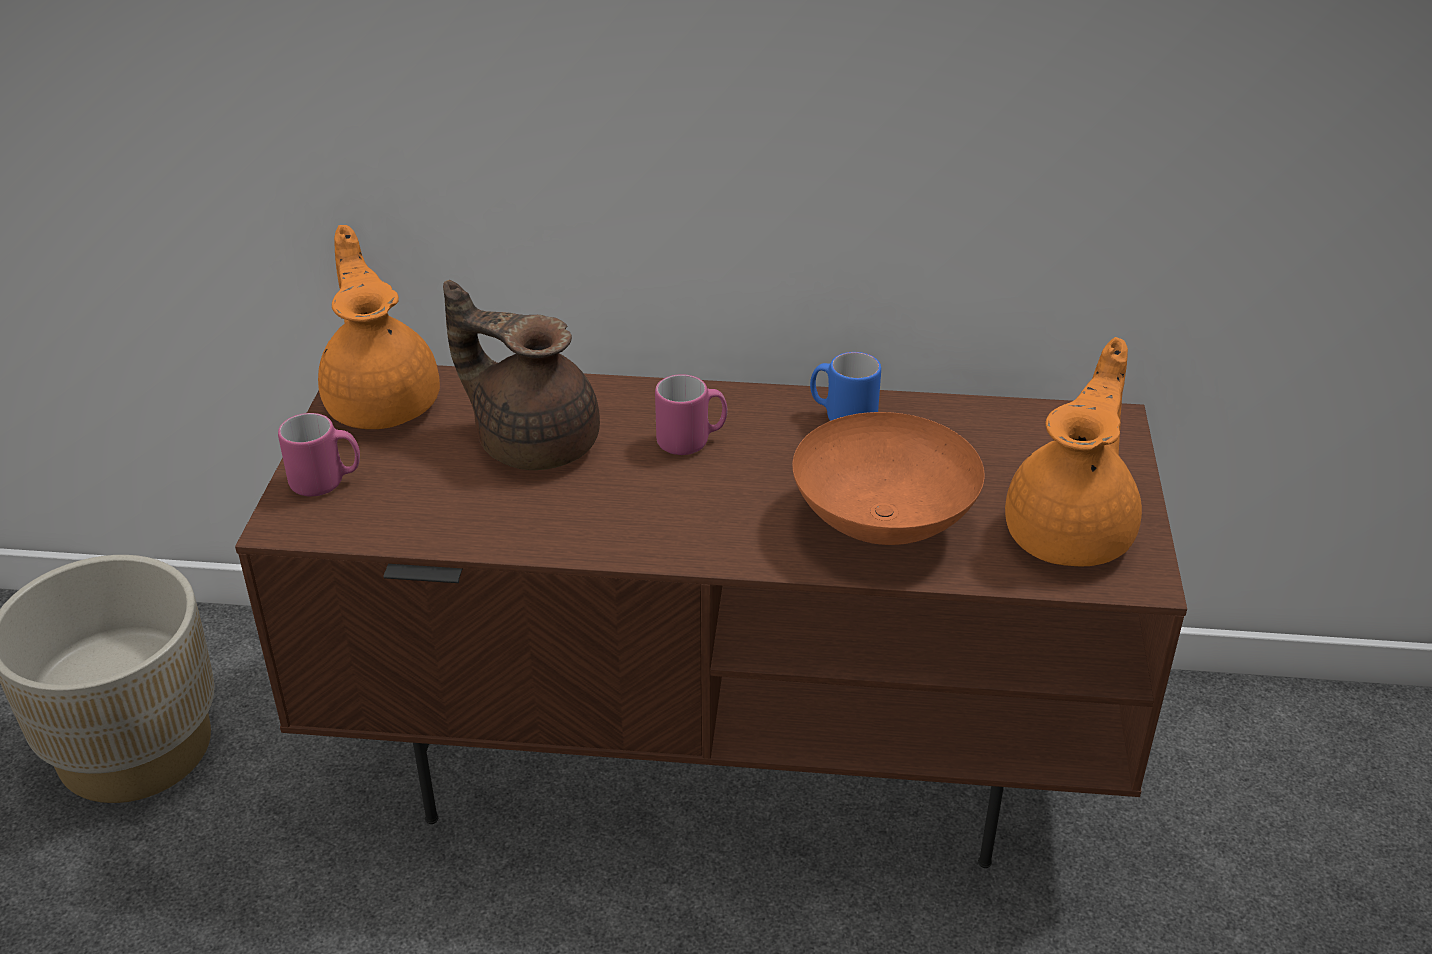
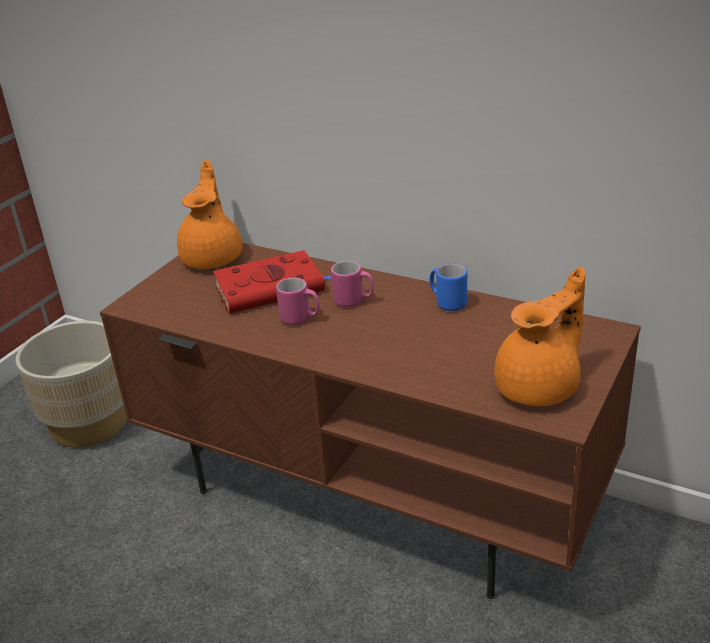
camera: 25 degrees right, 5 degrees down
pink mug [278,413,360,496] -> pink mug moved to [276,278,320,325]
brown teapot [443,280,600,470] -> red book [213,250,332,314]
orange bowl [792,412,985,545] -> none

